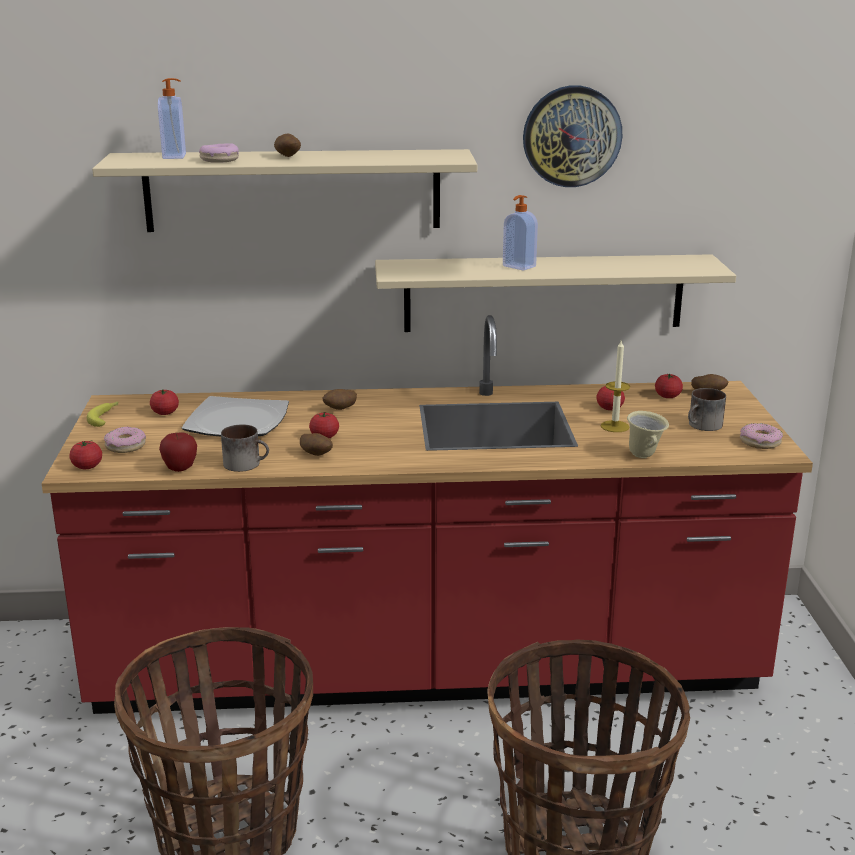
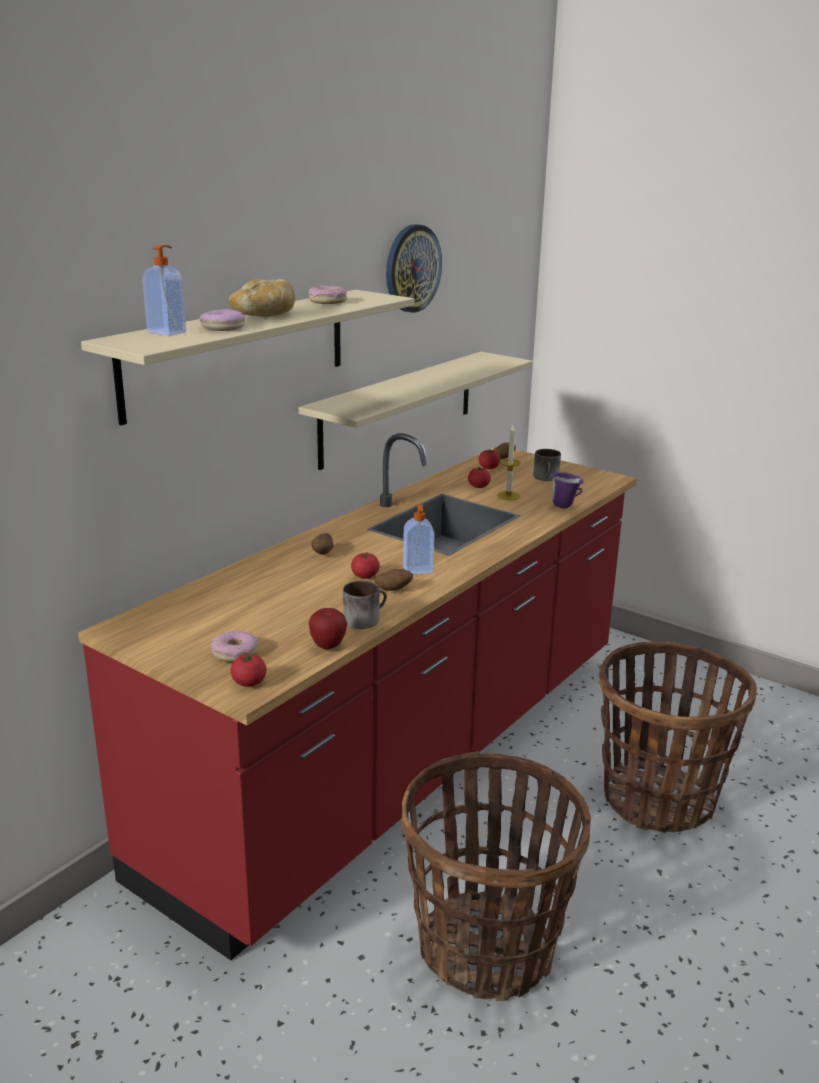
camera: 50 degrees left, 0 degrees up
banana [87,402,118,427] -> none
tomato [150,389,179,415] -> none
plate [182,396,289,436] -> none
potato [274,133,301,157] -> bread [229,279,295,317]
soap dispenser [503,195,538,271] -> soap dispenser moved to [403,504,435,575]
beige mug [627,411,669,458] -> purple mug [551,472,583,508]
donut [740,423,783,449] -> donut moved to [309,286,347,304]

